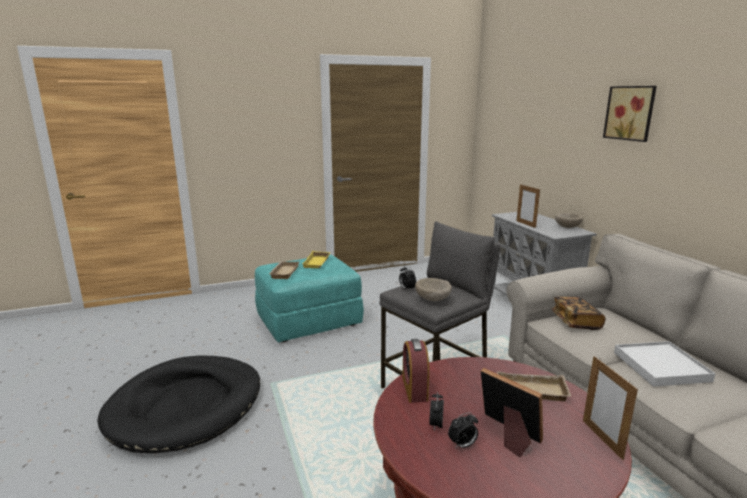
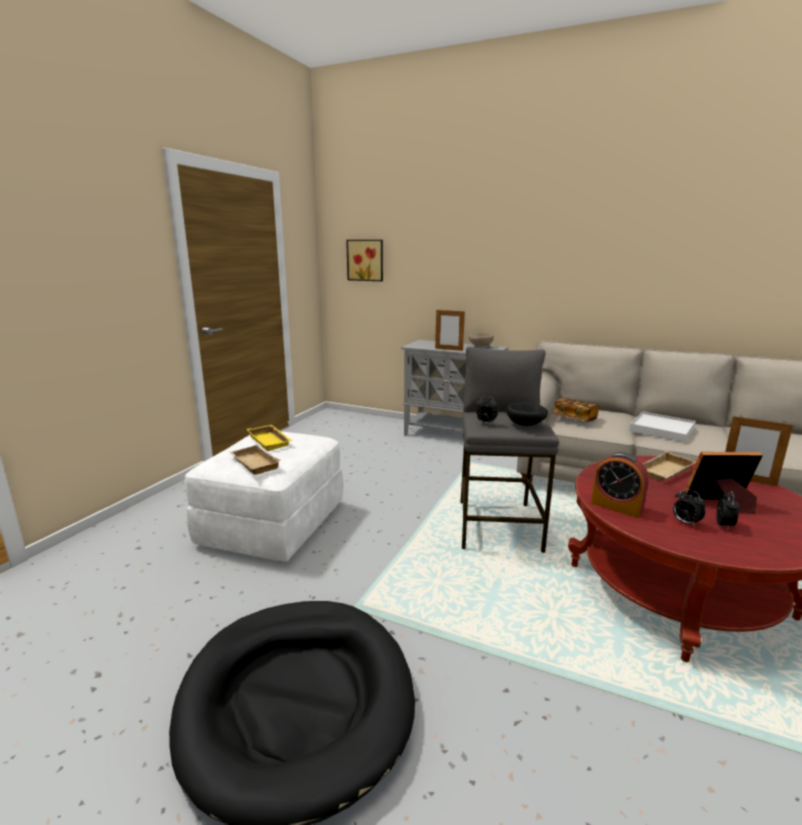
camera: 45 degrees left, 0 degrees up
turquoise ottoman [255,255,364,342] -> white ottoman [185,431,343,562]
beige bowl [415,278,452,301] -> black bowl [506,402,548,426]
picture [603,86,657,142] -> picture moved to [346,240,383,281]

